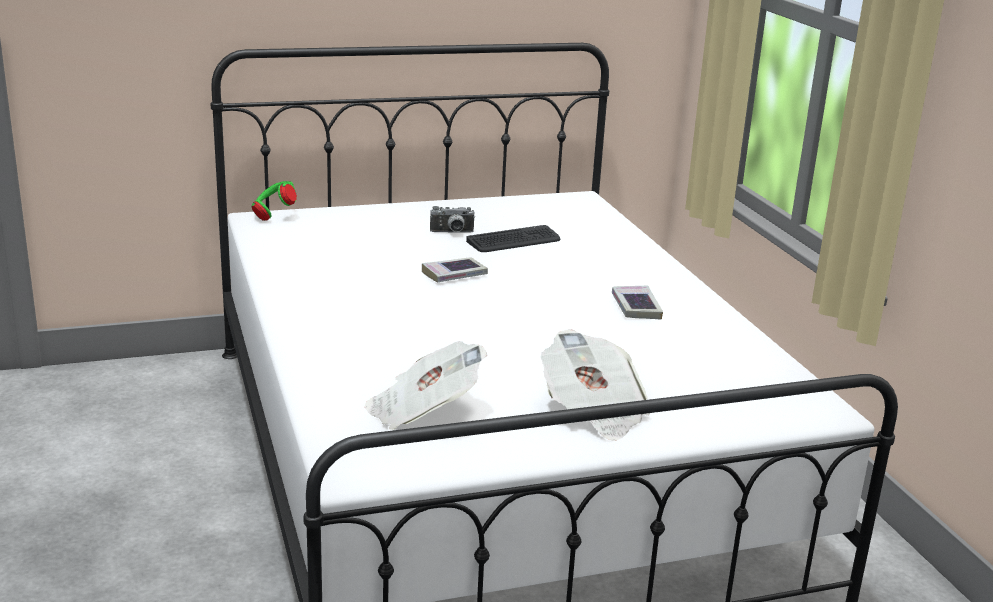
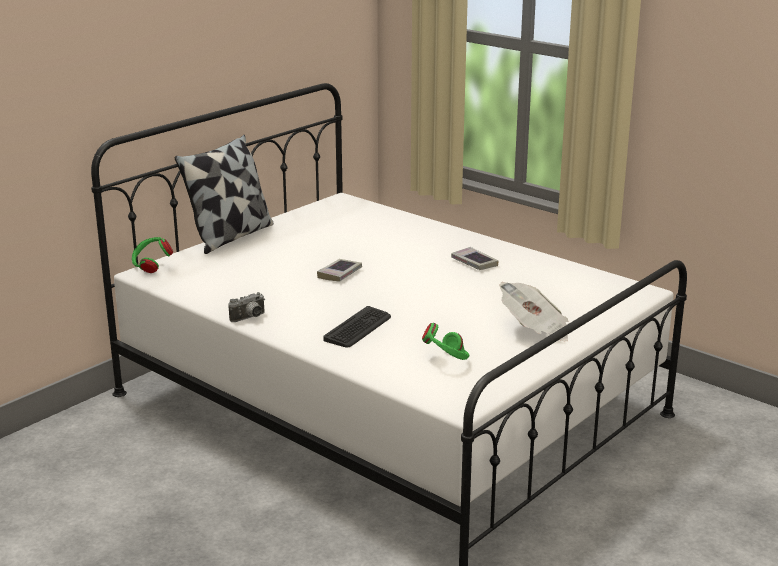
camera: 30 degrees left, 0 degrees up
newspaper [364,341,487,430] -> green headphones [422,323,469,360]
camera [430,206,475,232] -> camera moved to [228,292,265,322]
keyboard [466,225,560,252] -> keyboard moved to [324,306,391,347]
none -> pillow [175,135,274,254]

